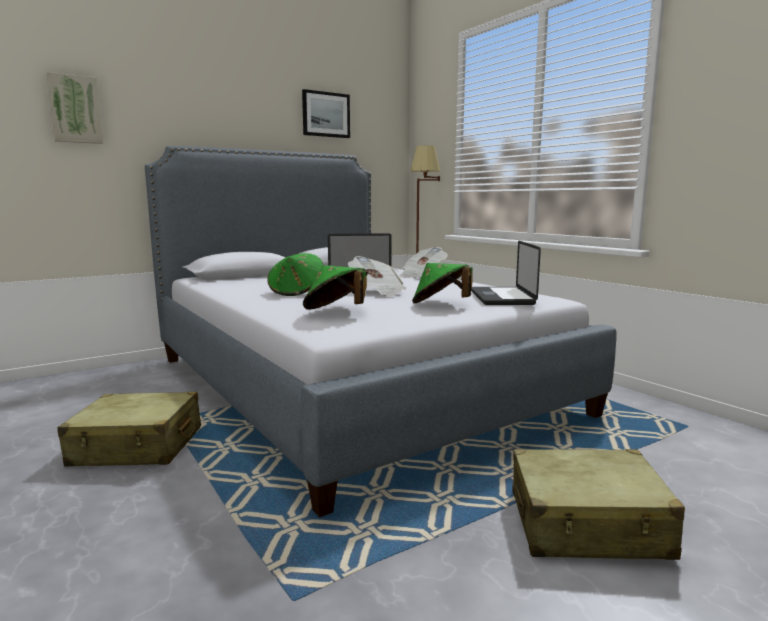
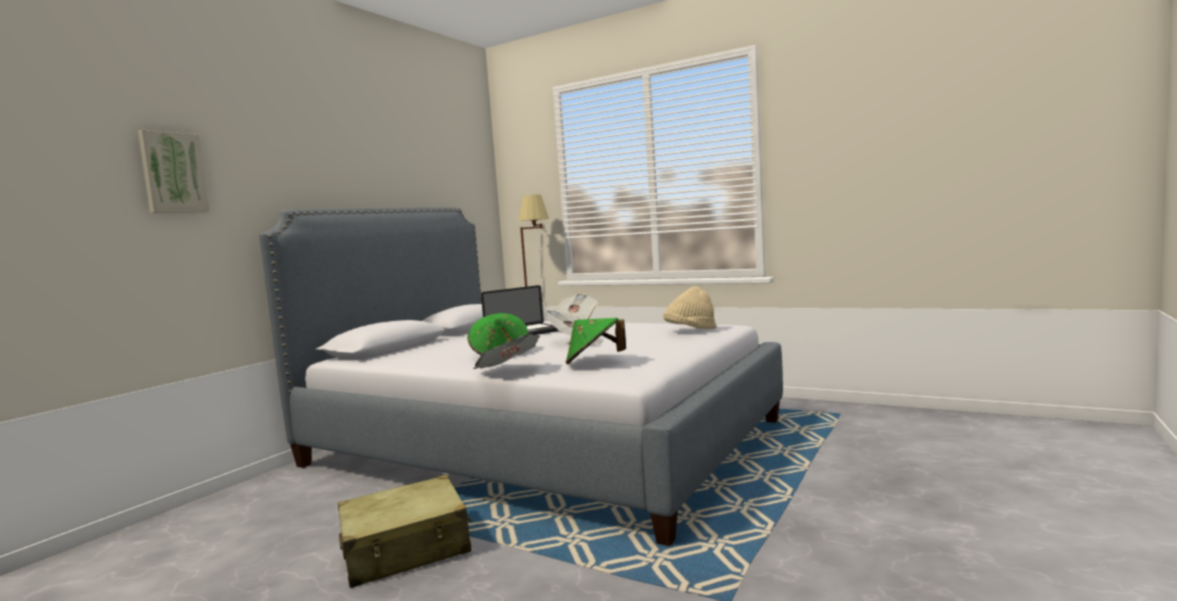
camera: 25 degrees left, 5 degrees down
picture [302,89,350,138] -> none
green hat [412,263,473,304] -> none
laptop [471,241,541,305] -> beige hat [663,287,717,329]
beige suitcase [512,449,685,560] -> none
none -> newspaper [473,334,540,369]

